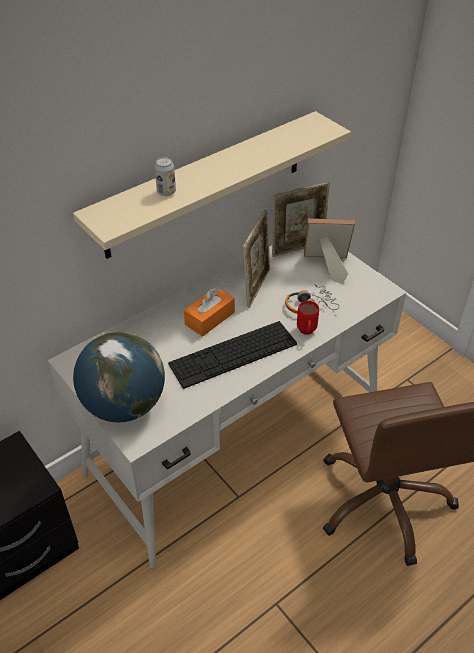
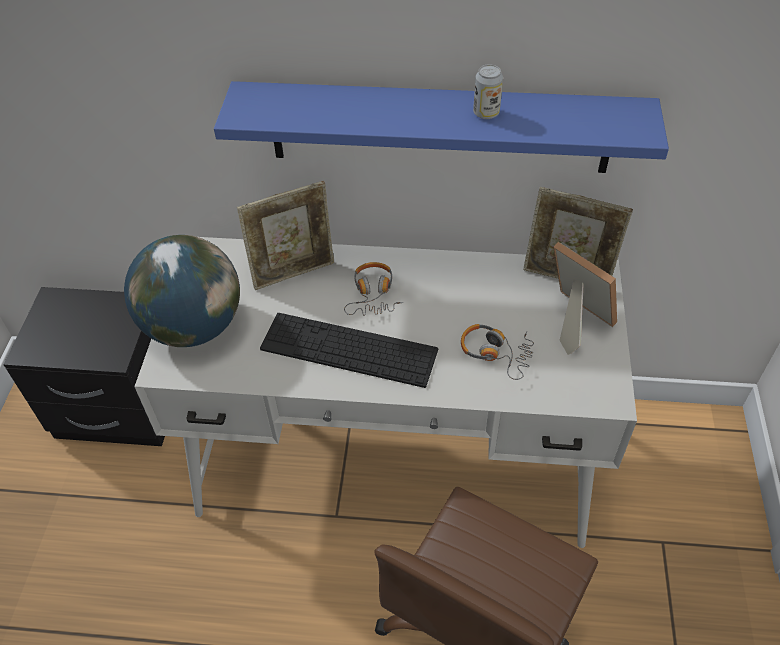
camera: 45 degrees right, 5 degrees up
beige shelf [73,111,351,259] -> blue shelf [214,81,669,173]
can [155,157,176,196] -> can moved to [473,64,503,119]
orange tissue box [184,287,235,337] -> headphones [344,262,404,316]
picture frame [242,210,270,308] -> picture frame moved to [237,181,334,290]
red mug [297,301,319,335] -> none

